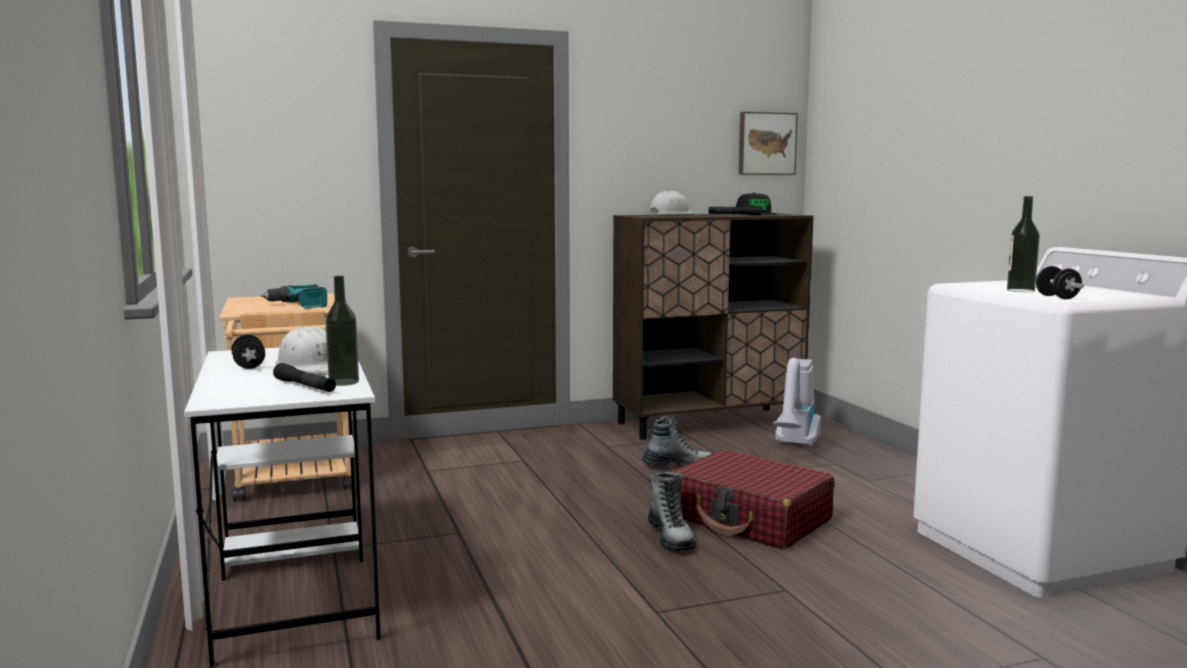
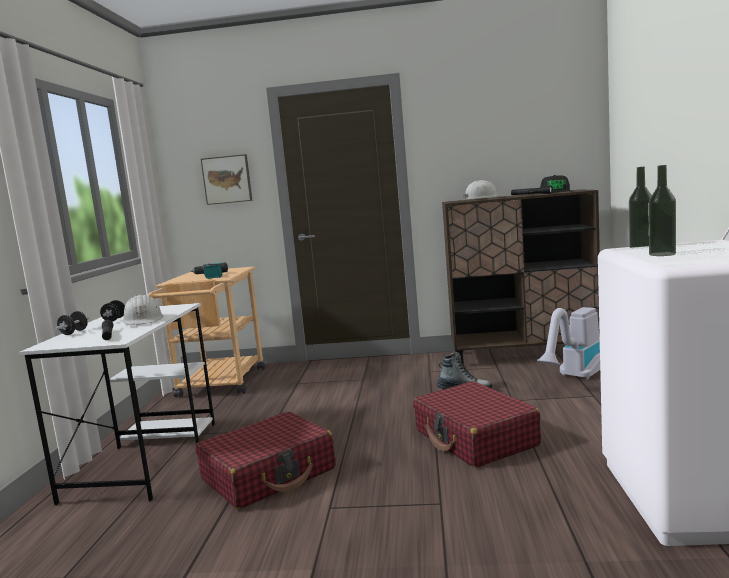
camera: 25 degrees right, 0 degrees up
bottle [326,276,359,386] -> bottle moved to [629,167,652,250]
boot [648,472,696,551] -> none
picture [738,112,798,175] -> picture moved to [201,154,252,205]
black dumbbell [1036,266,1084,299] -> black dumbbell moved to [55,311,89,335]
none -> red suitcase [195,412,336,509]

